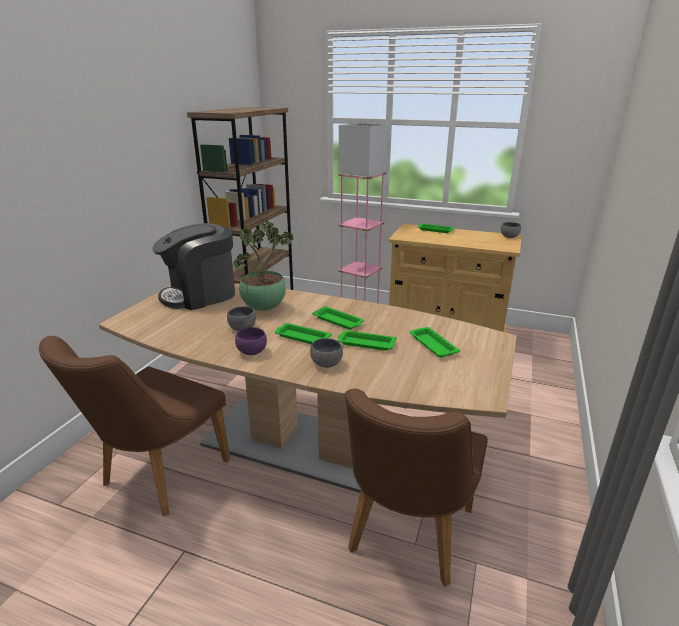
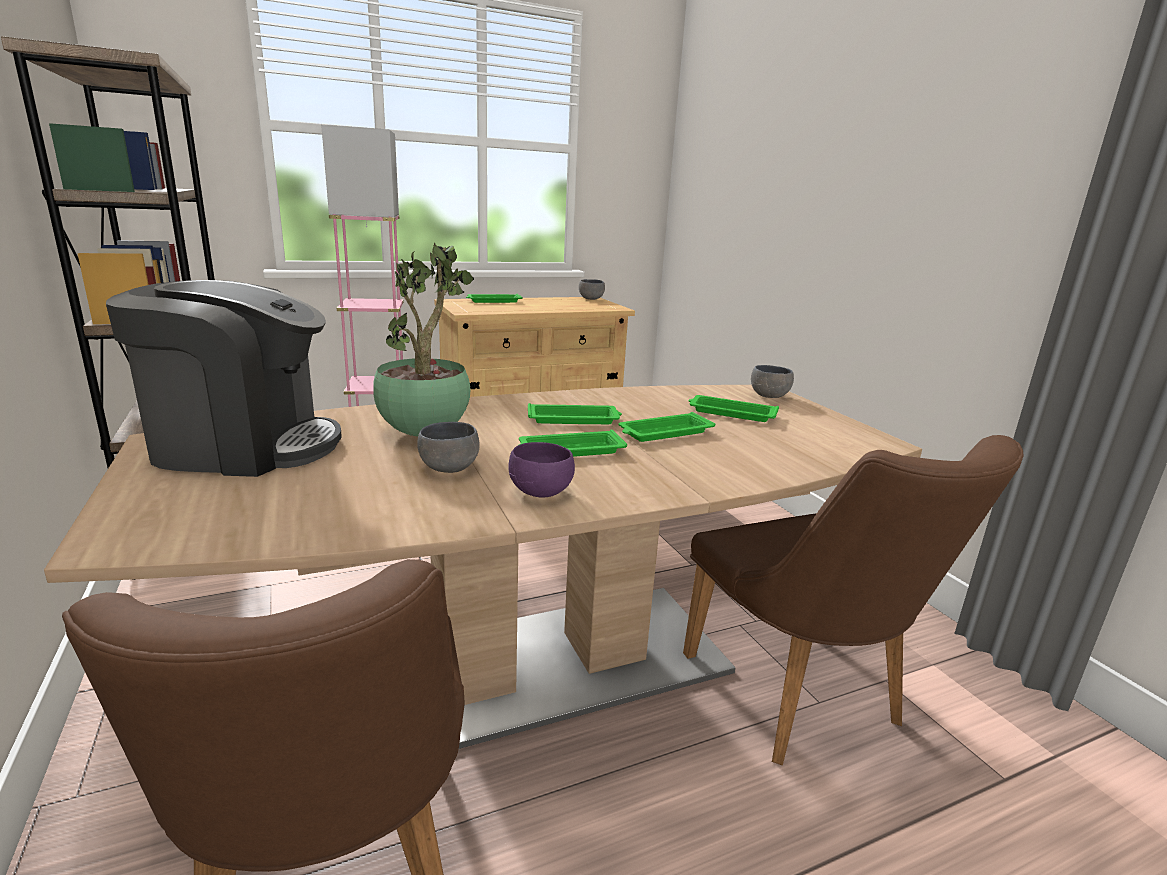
camera: 45 degrees left, 5 degrees down
coffee machine [152,223,235,310] -> coffee machine turned 105 degrees counterclockwise [106,280,341,477]
grey bowl [310,338,343,368] -> grey bowl moved to [751,365,794,398]

